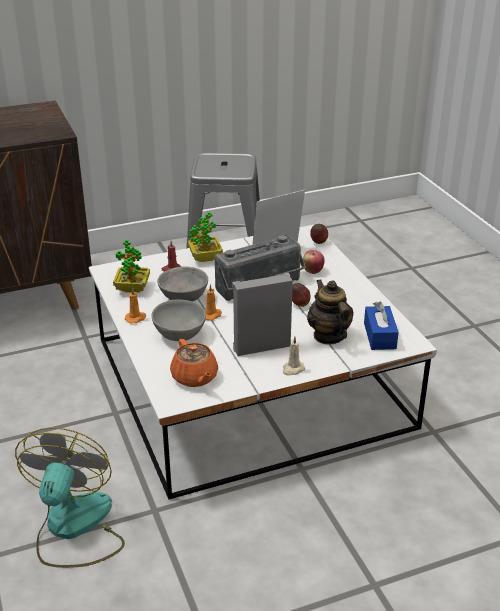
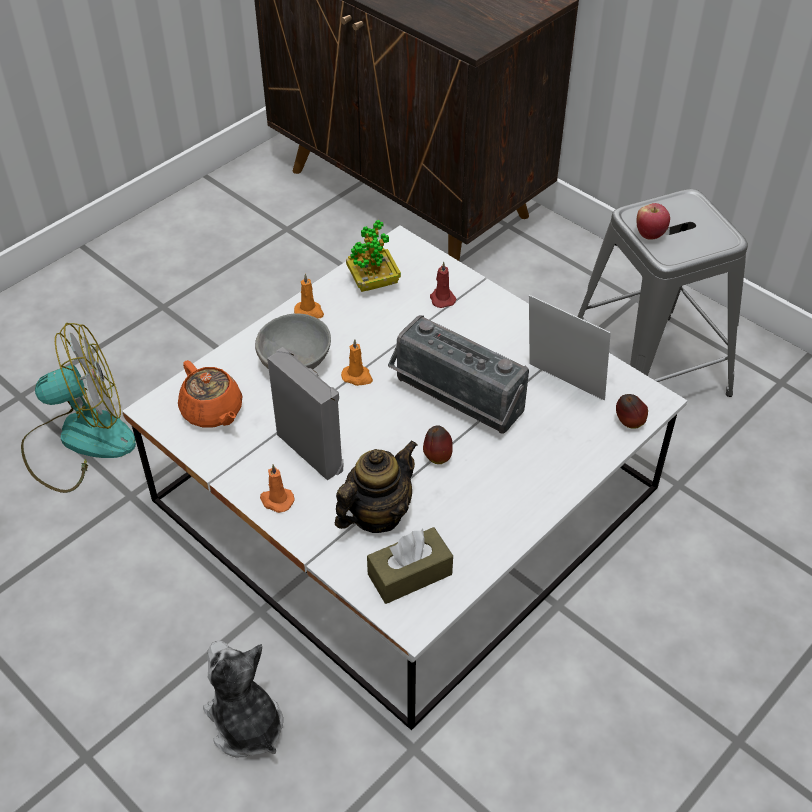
camera: 65 degrees right, 15 degrees up
grey bowl [157,266,208,302] -> none
orange teapot [170,339,218,387] -> orange teapot turned 75 degrees counterclockwise [178,360,242,428]
potted plant [188,212,223,262] -> none
beige candle [283,336,305,375] -> orange candle [260,465,295,513]
apple [303,250,325,274] -> apple moved to [637,203,670,240]
blue tissue box [364,301,399,350] -> brown tissue box [367,527,453,604]
none -> plush toy [203,641,283,758]

